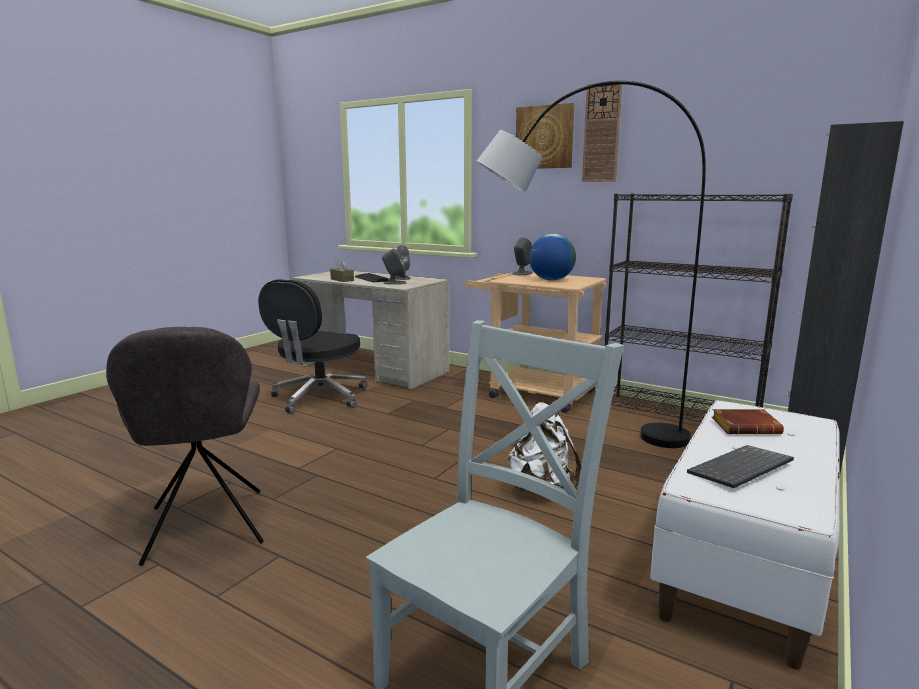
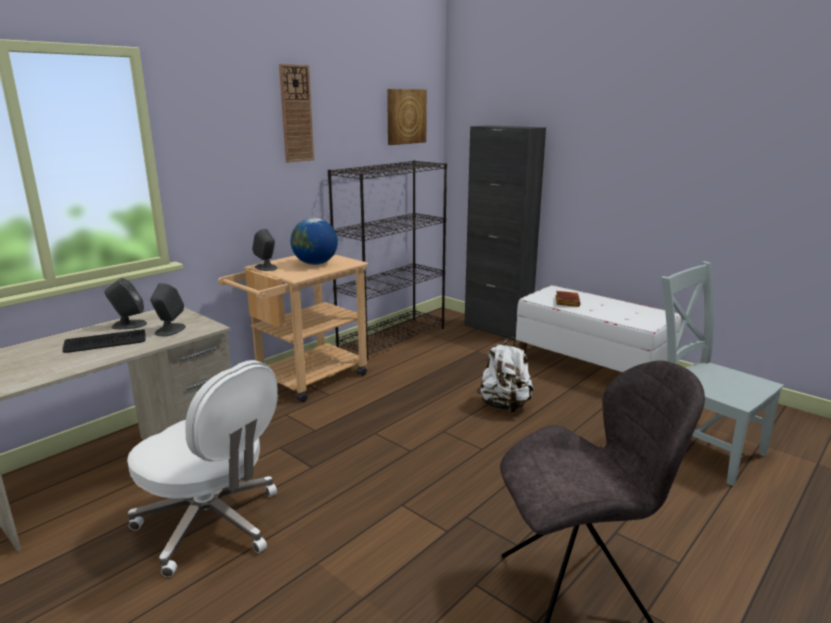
camera: 80 degrees left, 5 degrees up
black office chair [258,279,367,414] -> white office chair [127,360,278,577]
brown tissue box [330,259,354,282] -> none
grey floor lamp [477,81,706,448] -> none
picture [516,103,574,169] -> picture moved to [387,89,427,145]
keyboard [687,445,794,488] -> none

